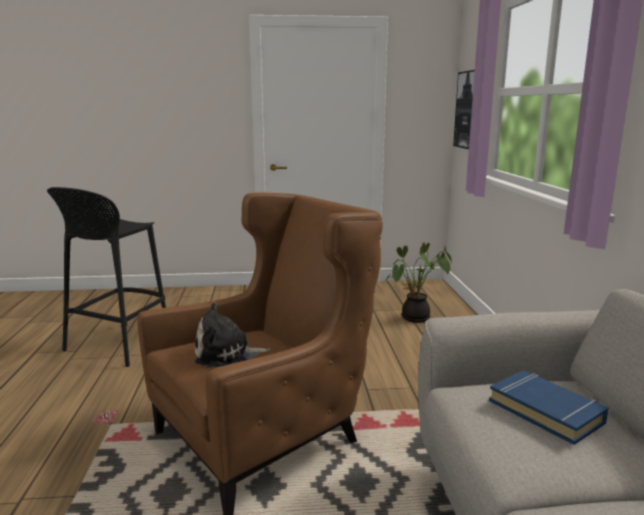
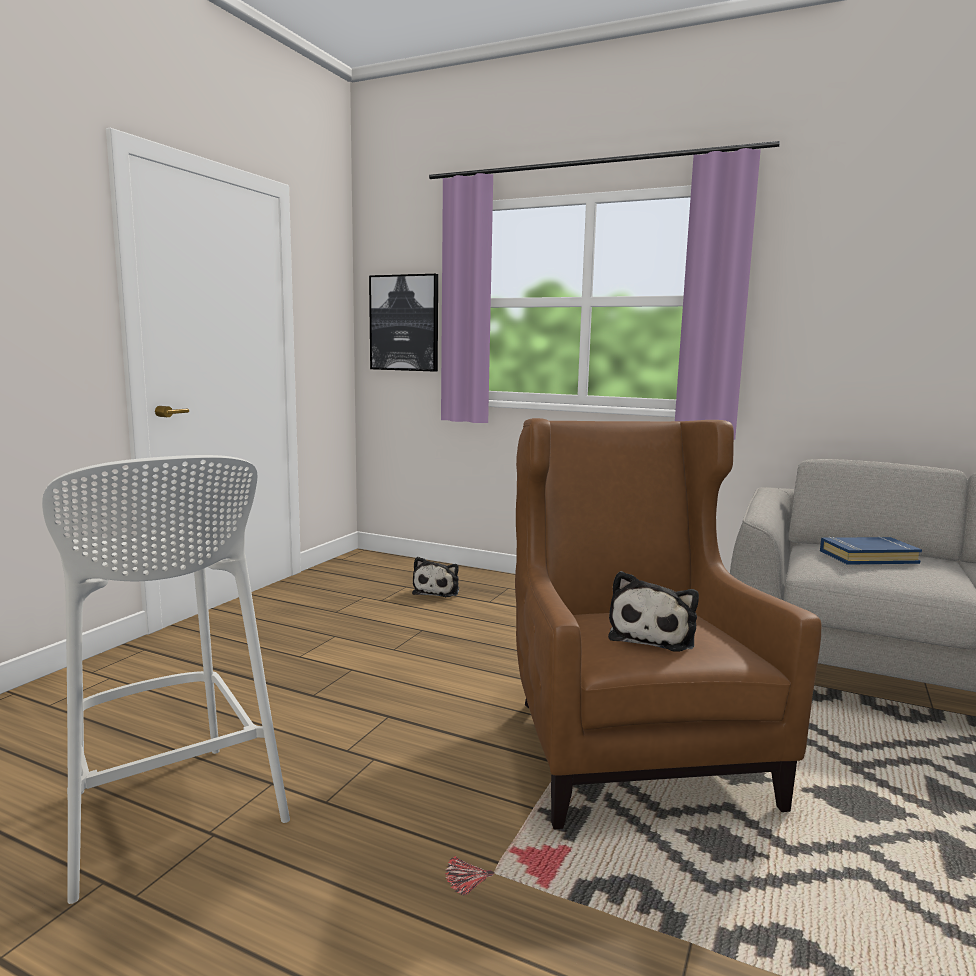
camera: 60 degrees left, 5 degrees down
black stool [47,187,166,367] -> white stool [42,455,290,904]
potted plant [386,243,452,323] -> plush toy [412,557,459,597]

